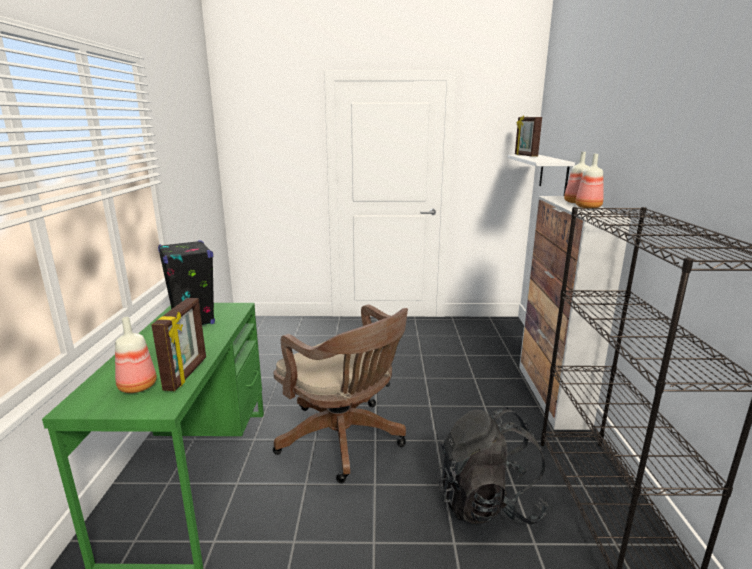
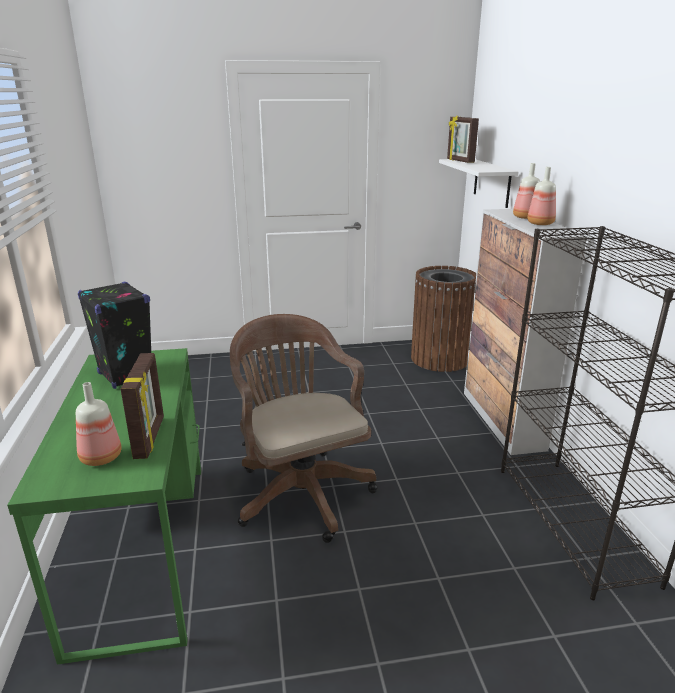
camera: 10 degrees left, 5 degrees up
brown office chair [273,304,408,483] -> brown office chair turned 150 degrees counterclockwise [230,314,377,543]
black backpack [436,407,548,525] -> none
none -> brown trash can [411,266,476,372]

